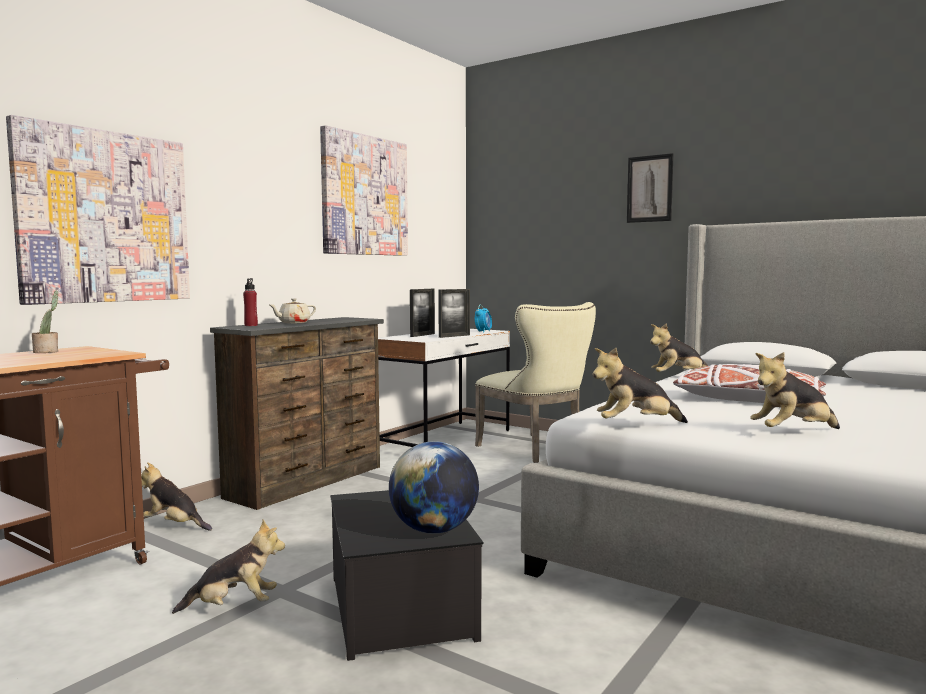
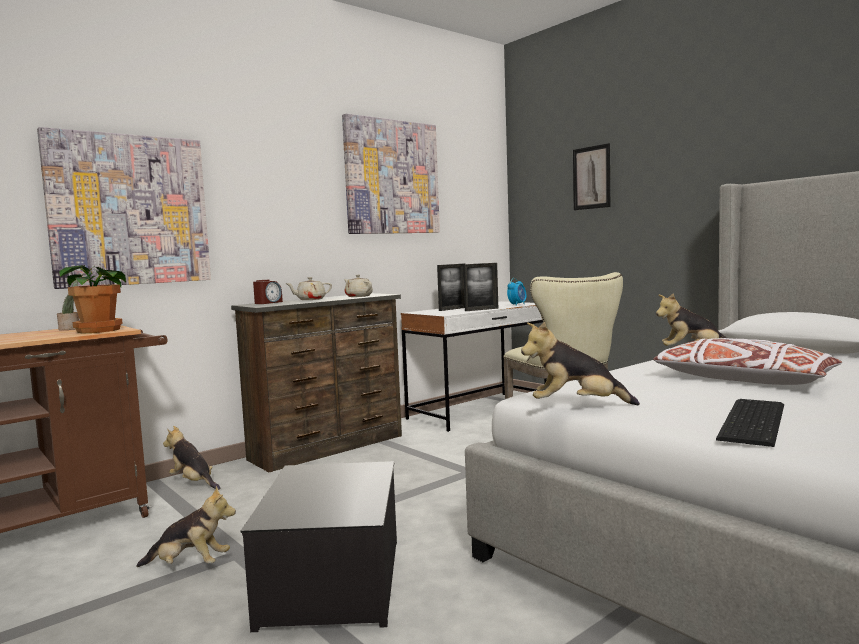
camera: 15 degrees right, 0 degrees up
red bottle [243,278,258,326] -> alarm clock [253,280,283,304]
globe [389,441,479,534] -> none
picture [627,153,673,223] -> picture moved to [573,143,610,210]
plush toy [750,352,840,429] -> keyboard [716,399,784,447]
none -> potted plant [59,265,126,334]
none -> beige teapot [344,274,373,297]

